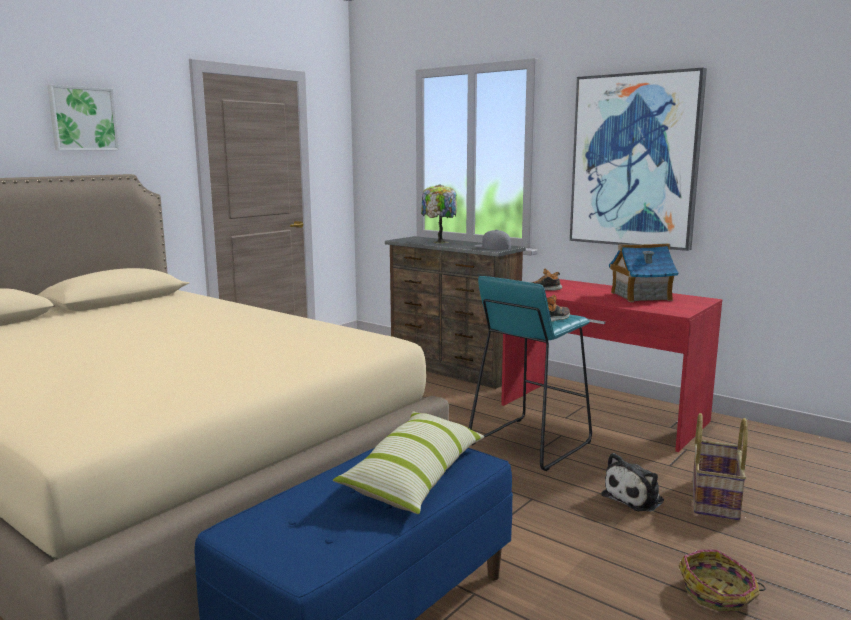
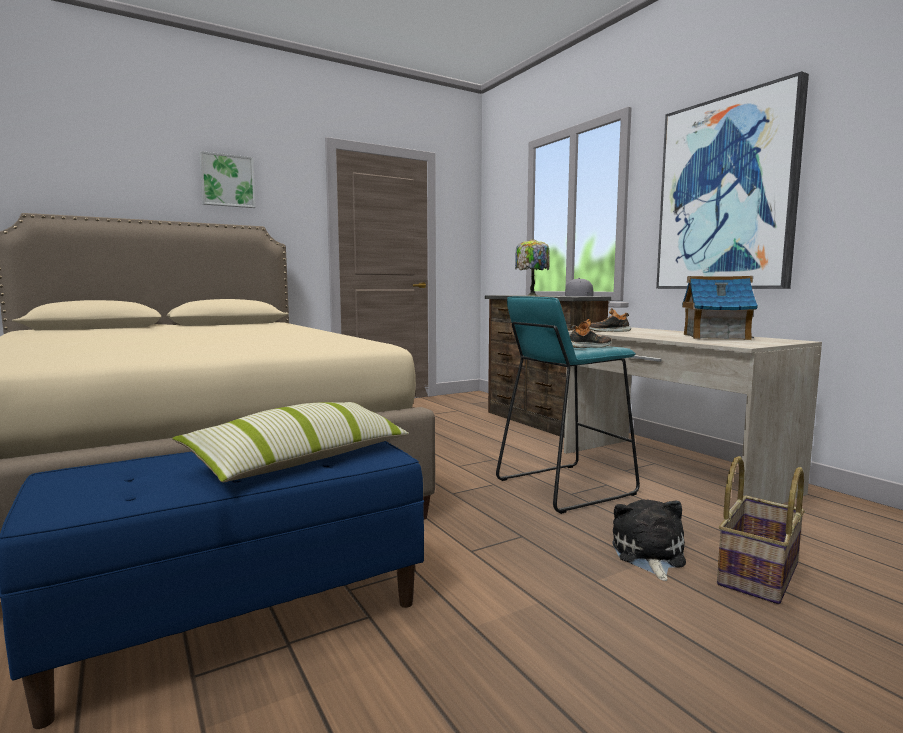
camera: 20 degrees right, 5 degrees down
red desk [501,279,722,452] -> beige desk [564,327,822,504]
plush toy [601,453,664,512] -> plush toy turned 120 degrees clockwise [612,499,686,581]
basket [679,550,765,611] -> none

